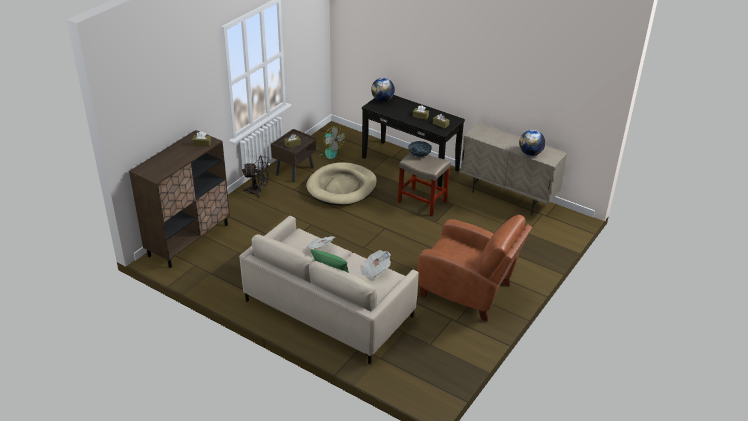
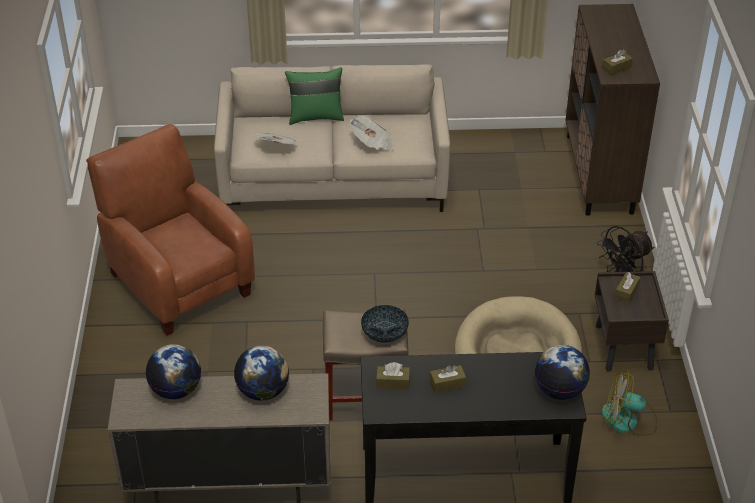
camera: 145 degrees right, 5 degrees up
brown armchair [417,215,532,321] -> brown armchair turned 60 degrees clockwise [86,124,255,336]
none -> globe [234,346,289,401]

